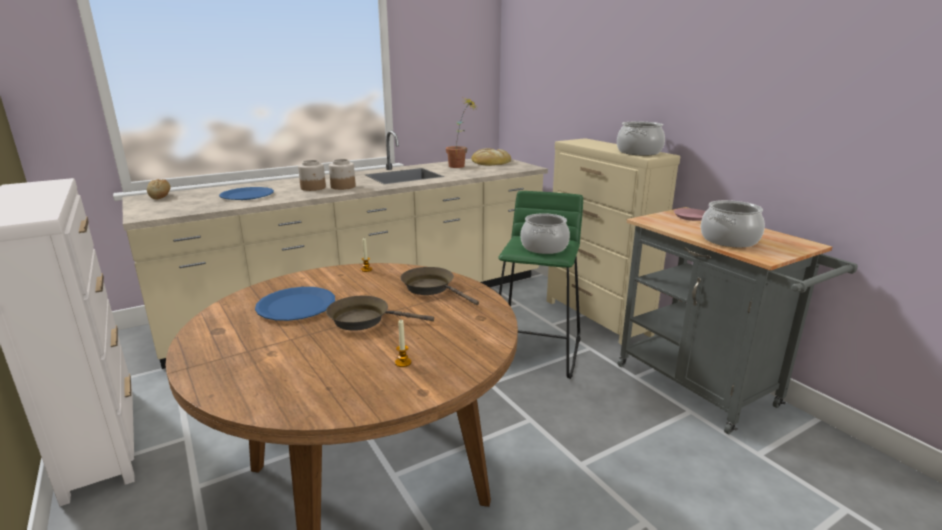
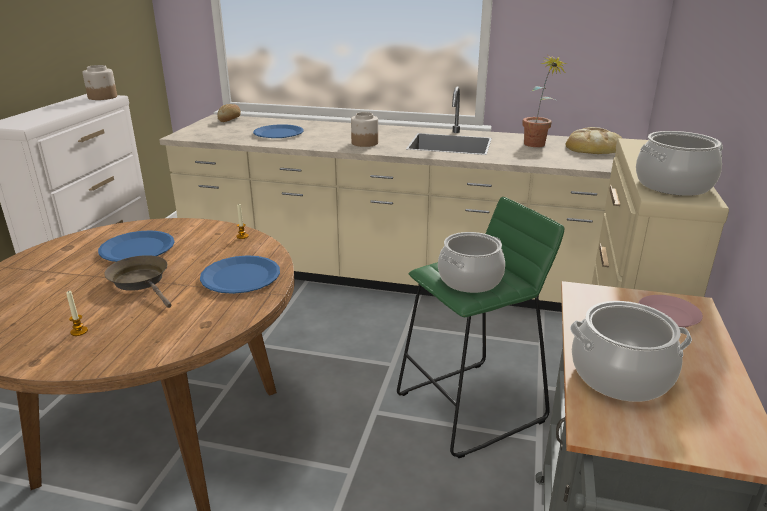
camera: 45 degrees right, 5 degrees up
jar [298,160,326,191] -> jar moved to [82,65,117,100]
brown frying pan [400,267,479,305] -> blue plate [200,255,280,294]

